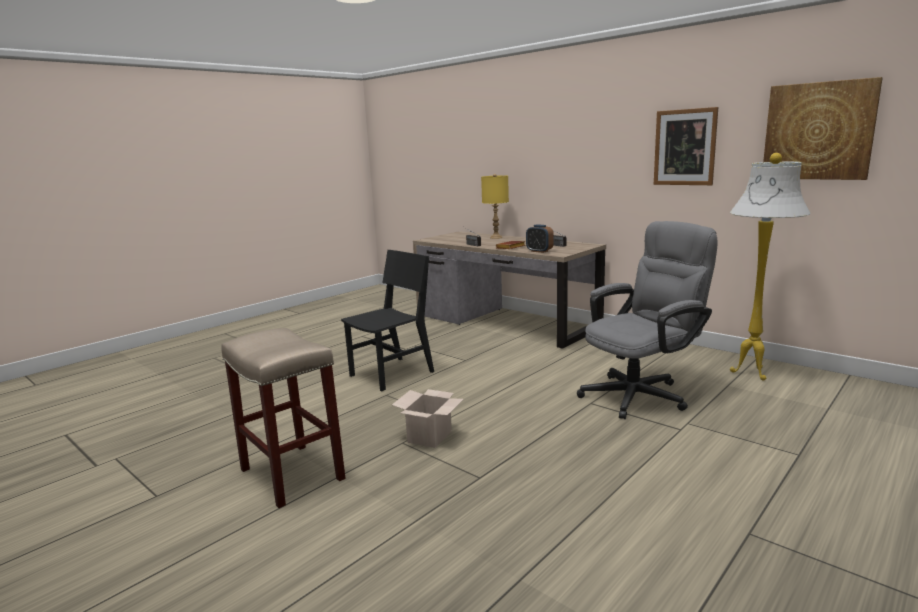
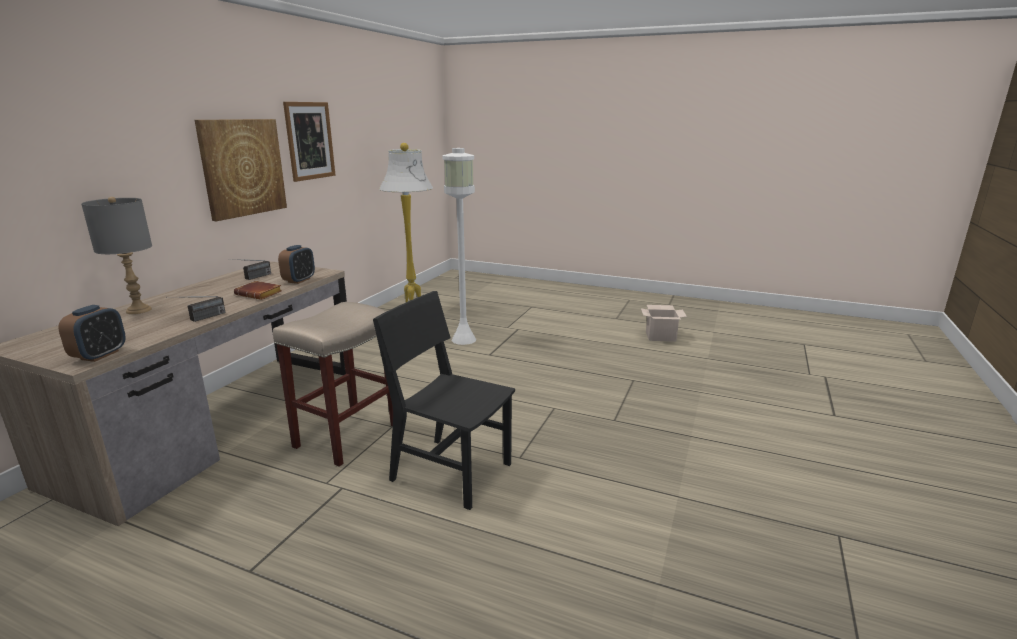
camera: 110 degrees left, 5 degrees up
beige stool [221,328,345,508] -> beige stool moved to [273,302,393,467]
cardboard box [392,389,463,448] -> cardboard box moved to [641,305,687,342]
yellow table lamp [481,174,509,239] -> grey table lamp [81,197,152,314]
grey office chair [577,221,718,419] -> white floor lamp [443,148,476,345]
picture [763,77,883,180] -> picture moved to [195,119,287,221]
none -> alarm clock [58,305,126,362]

